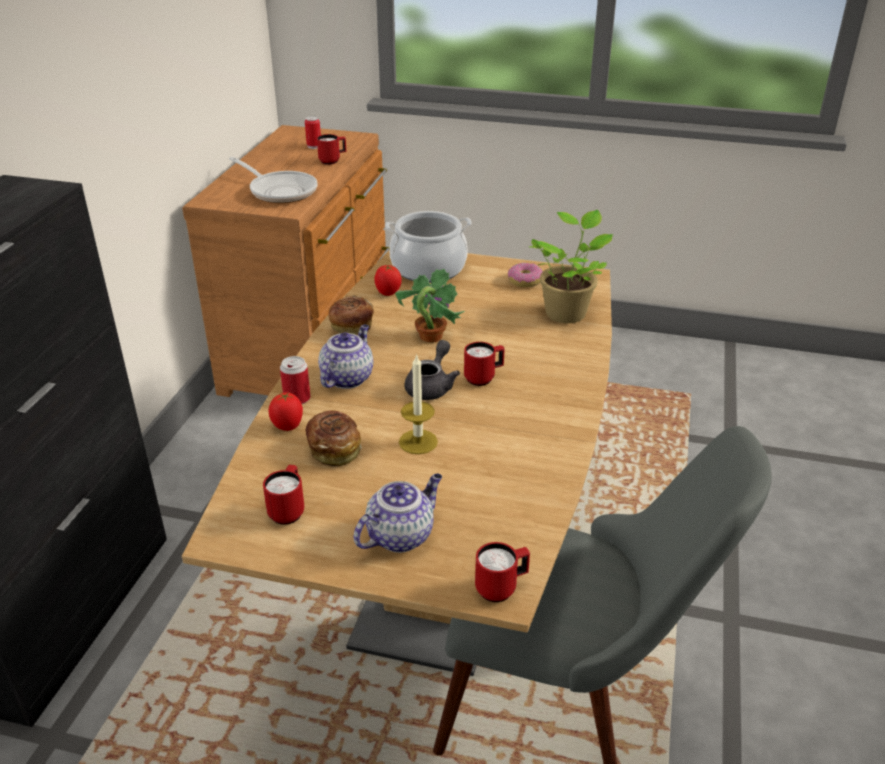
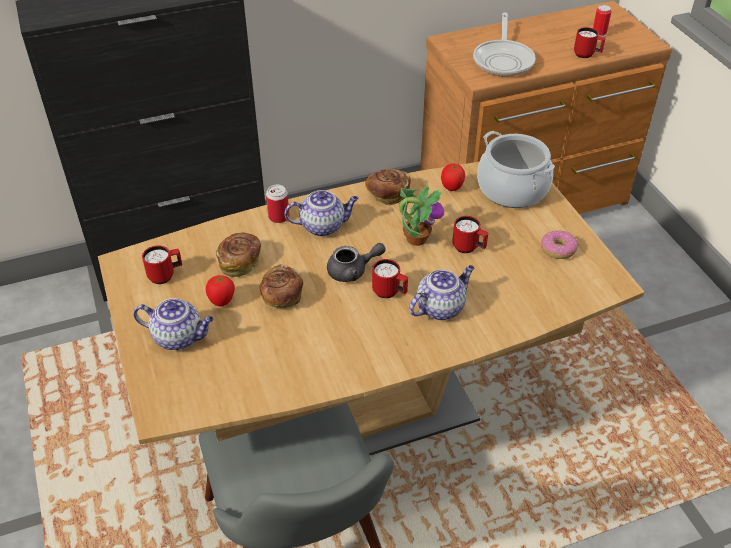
camera: 55 degrees right, 10 degrees up
tomato [269,392,303,431] -> tomato moved to [206,275,235,307]
candle [399,354,438,454] -> bread [260,264,303,309]
red mug [475,542,530,602] -> red mug moved to [453,216,488,253]
potted plant [529,210,613,323] -> none
none -> teapot [409,265,474,320]

